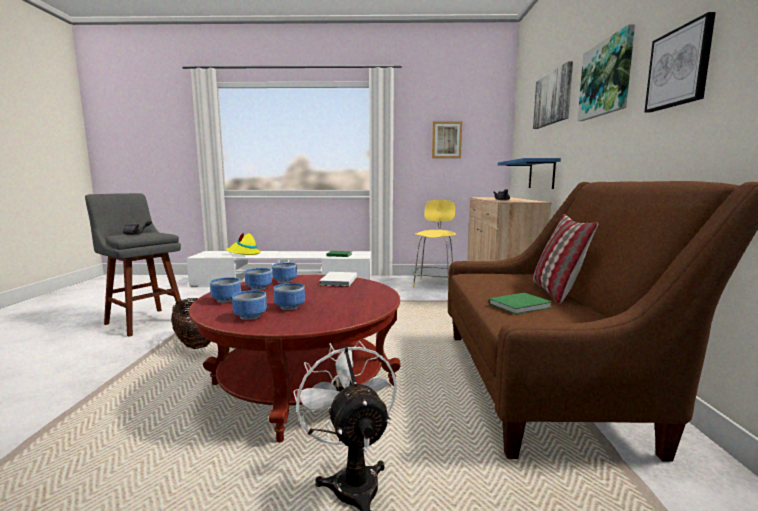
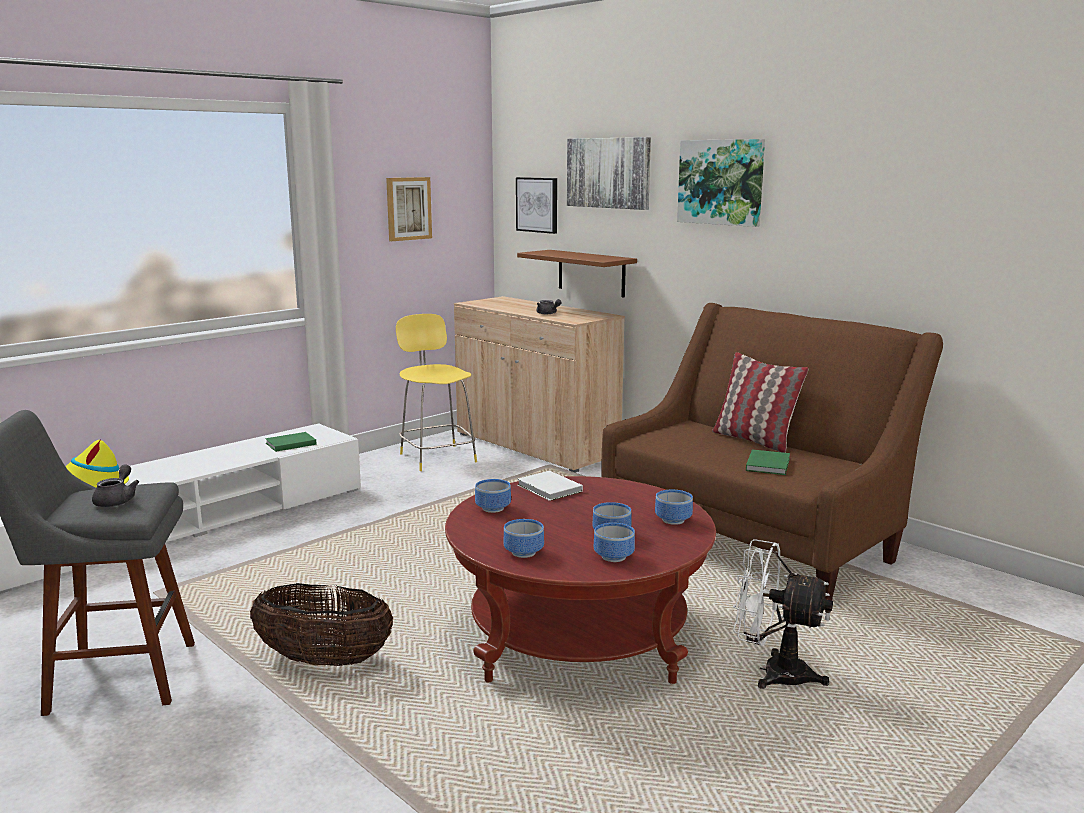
camera: 45 degrees left, 5 degrees up
bowl [245,268,272,290] -> bowl moved to [655,490,693,525]
blue shelf [498,158,561,189] -> brown shelf [517,250,637,298]
picture [644,12,716,112] -> picture moved to [516,177,557,234]

